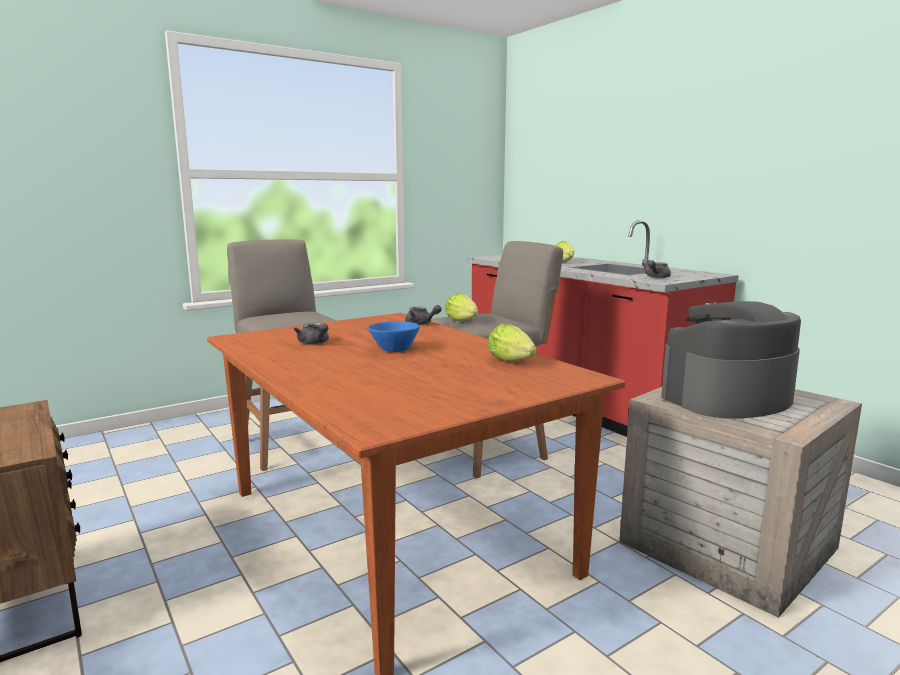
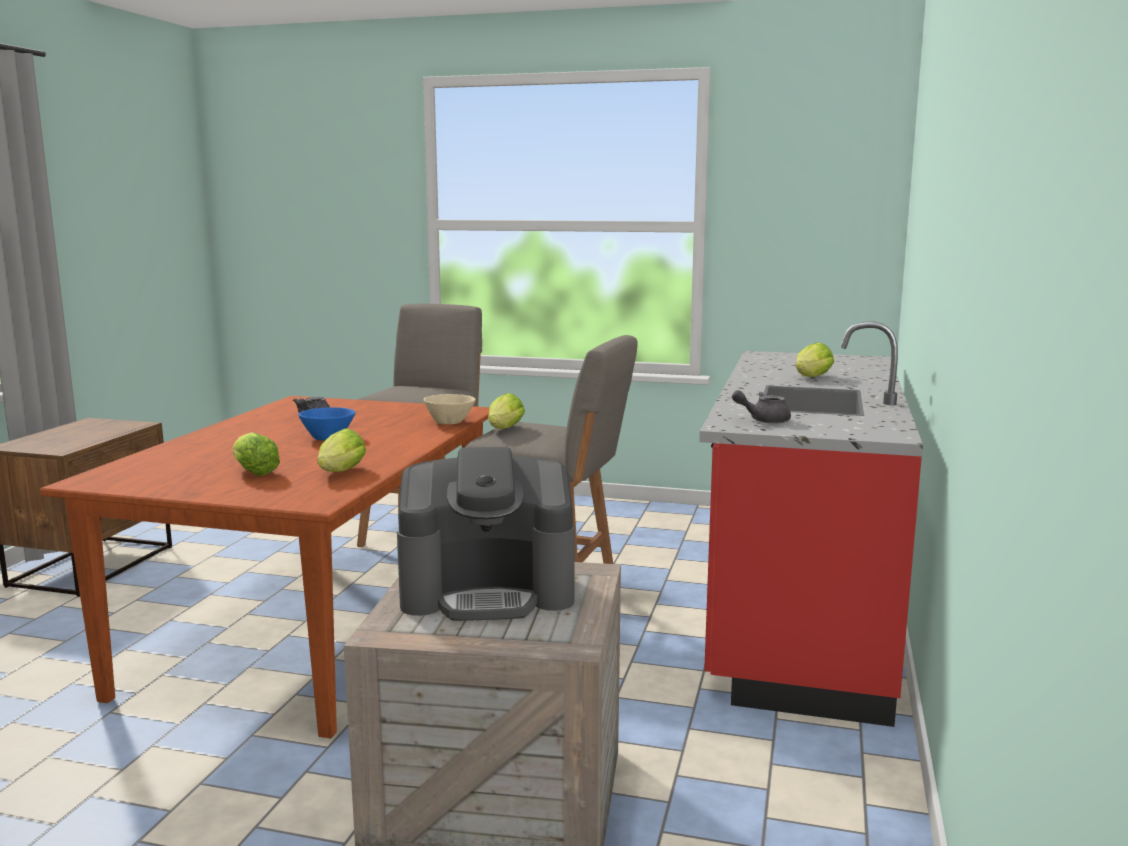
camera: 50 degrees right, 0 degrees up
grey teapot [405,305,442,325] -> beige bowl [424,394,476,424]
coffee machine [661,301,801,418] -> coffee machine turned 150 degrees clockwise [397,447,575,621]
none -> lettuce [232,432,280,476]

